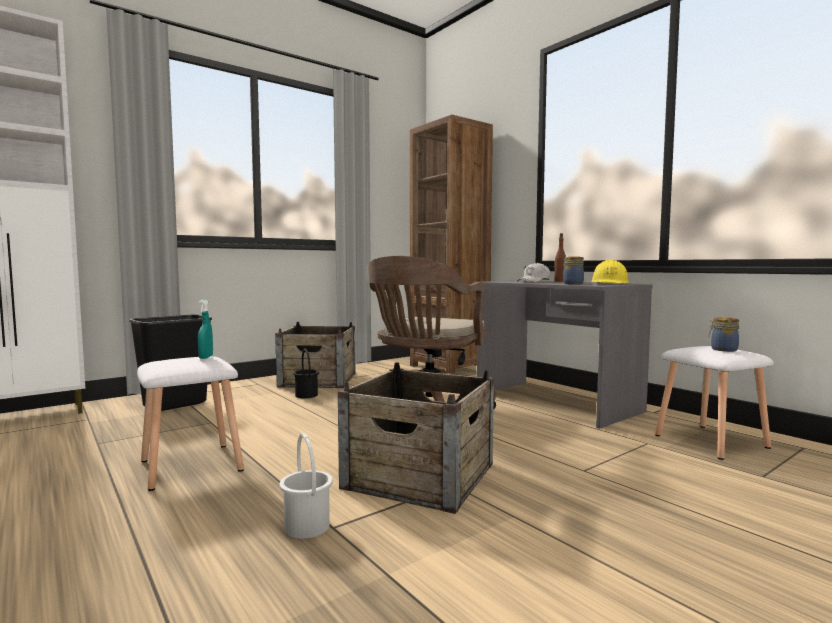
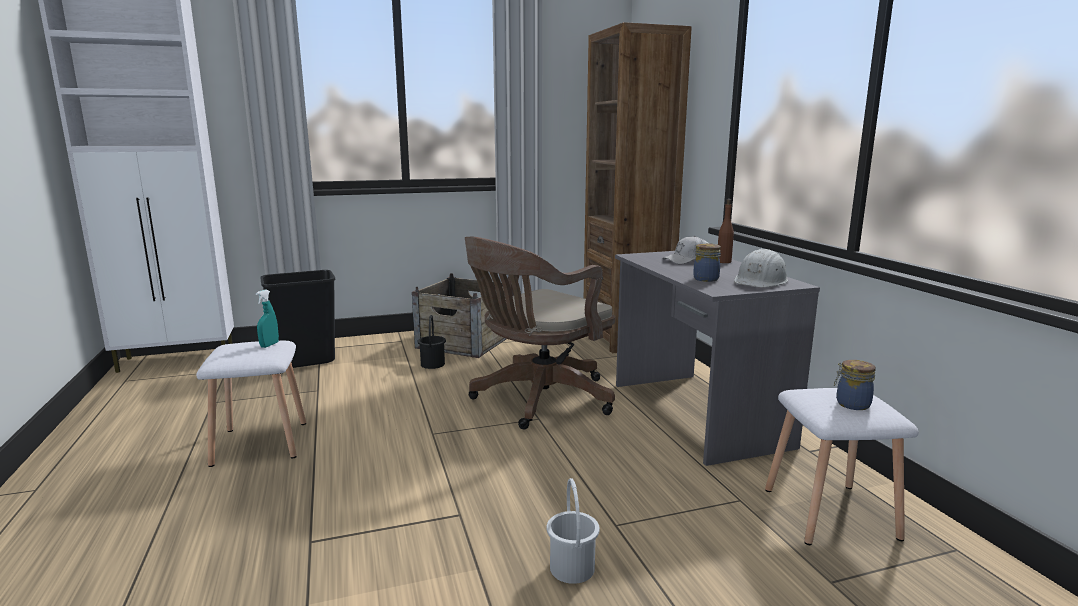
camera: 20 degrees right, 10 degrees up
white bucket [279,433,333,539] -> white bucket moved to [547,478,600,584]
crate [338,362,494,514] -> none
yellow hard hat [591,260,630,283] -> white hard hat [734,249,788,288]

